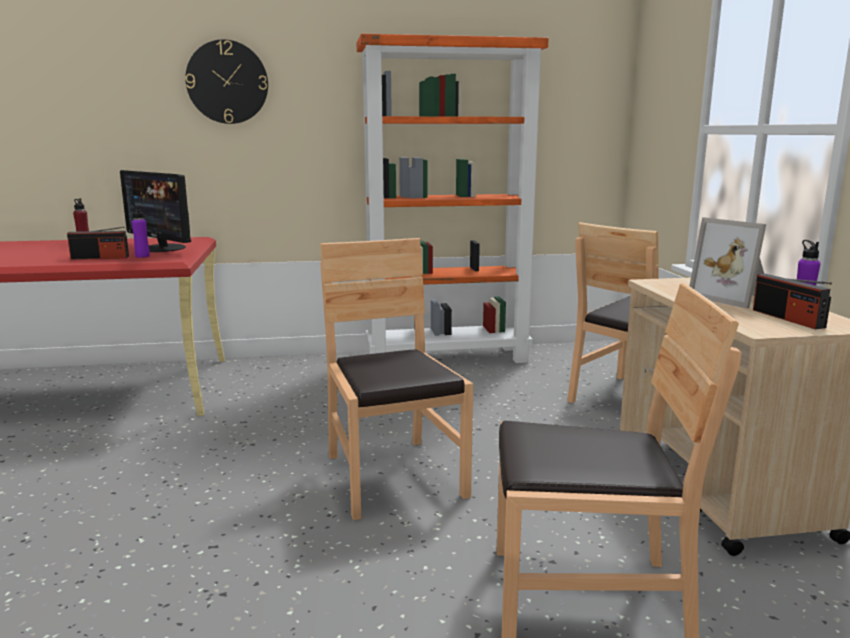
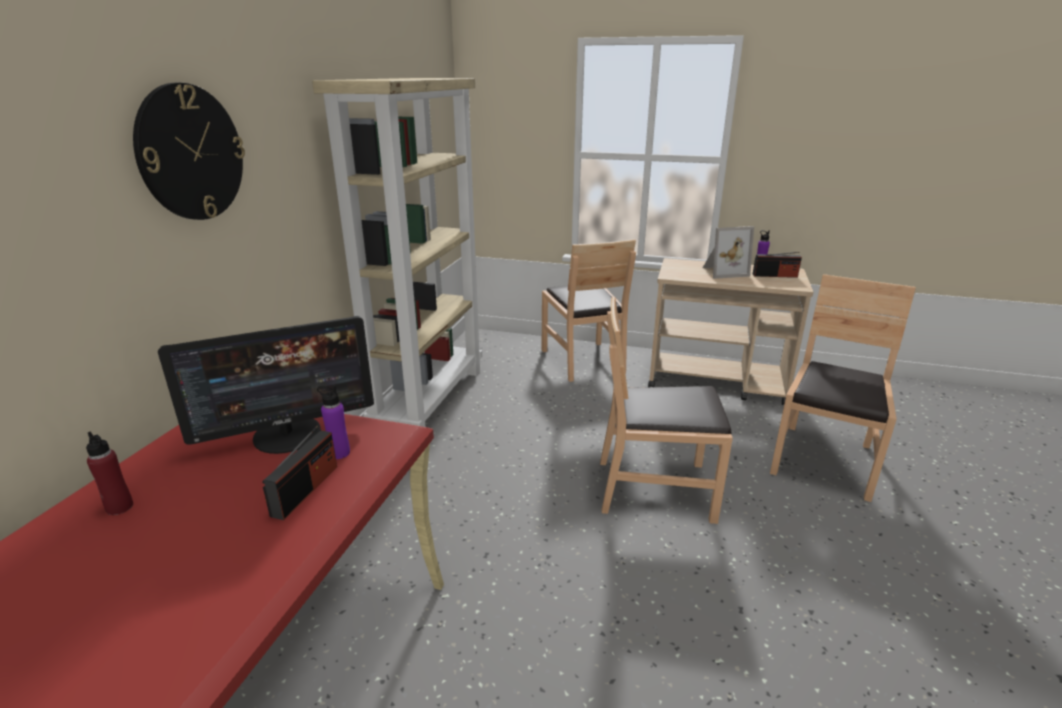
camera: 65 degrees left, 10 degrees up
orange bookcase [357,34,549,363] -> beige bookcase [312,78,482,427]

